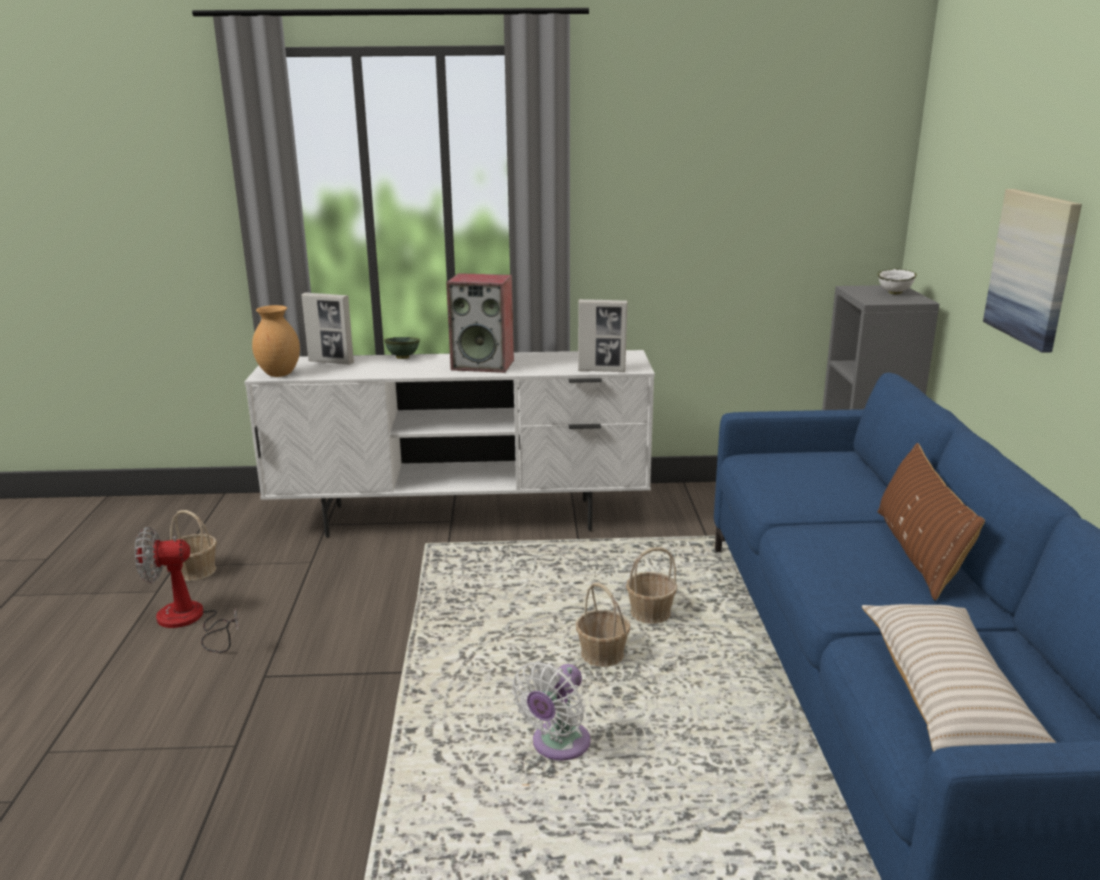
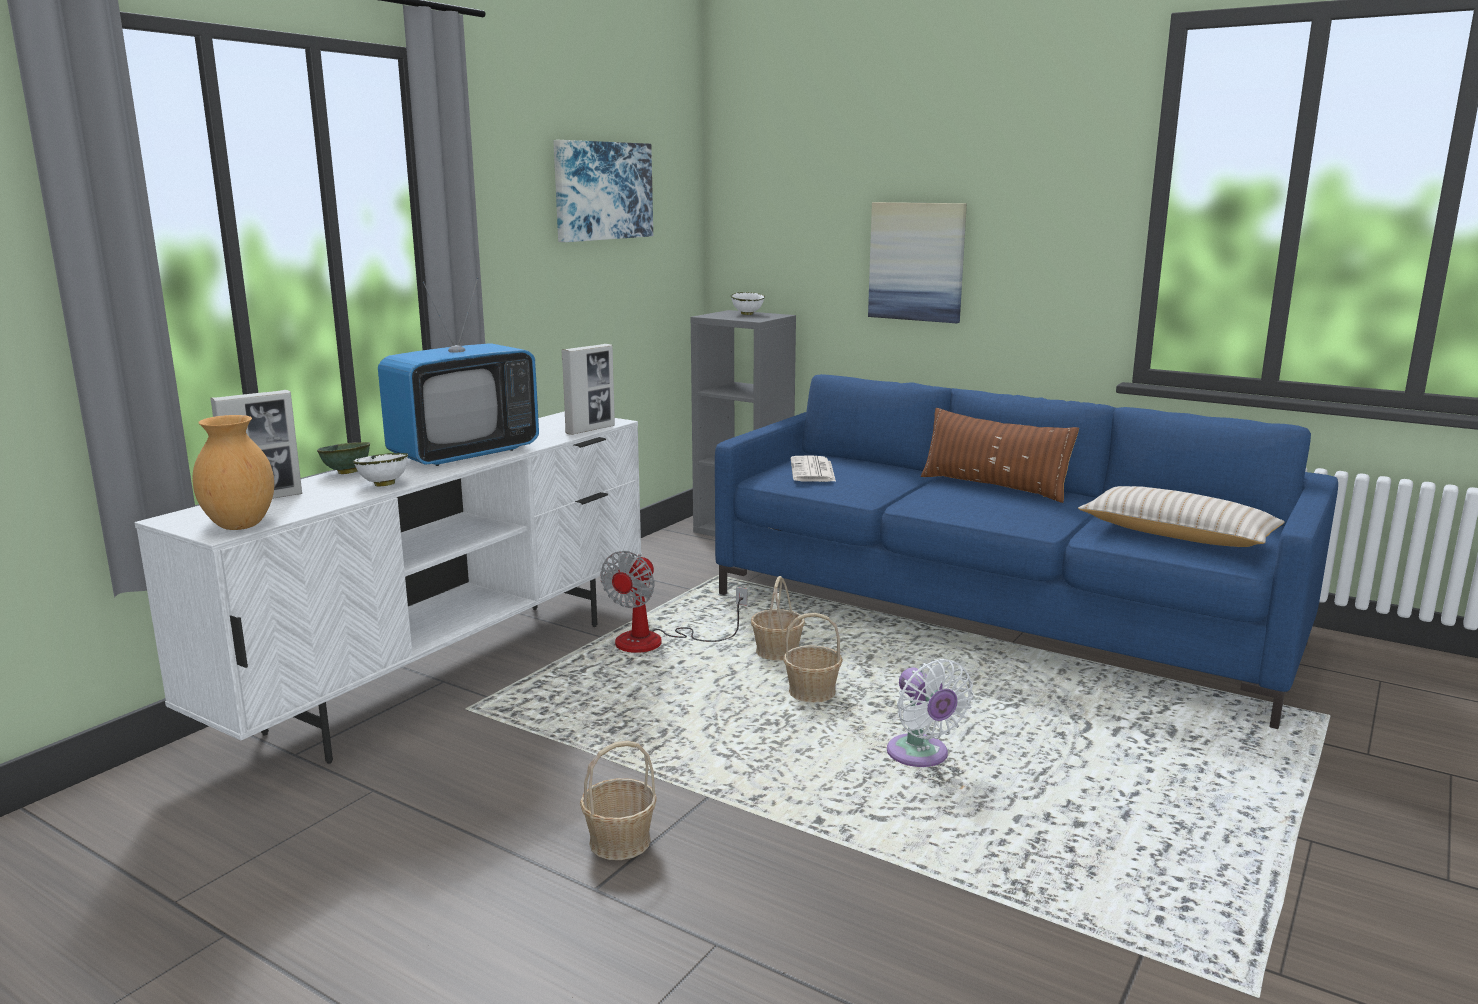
camera: 55 degrees left, 5 degrees down
fan [135,527,238,653] -> fan moved to [601,551,747,653]
basket [170,510,217,581] -> basket moved to [580,741,657,860]
speaker [446,273,514,373] -> television [378,277,539,466]
none -> white bowl [353,453,408,487]
none -> picture [553,140,653,242]
none -> newspaper [791,455,836,482]

